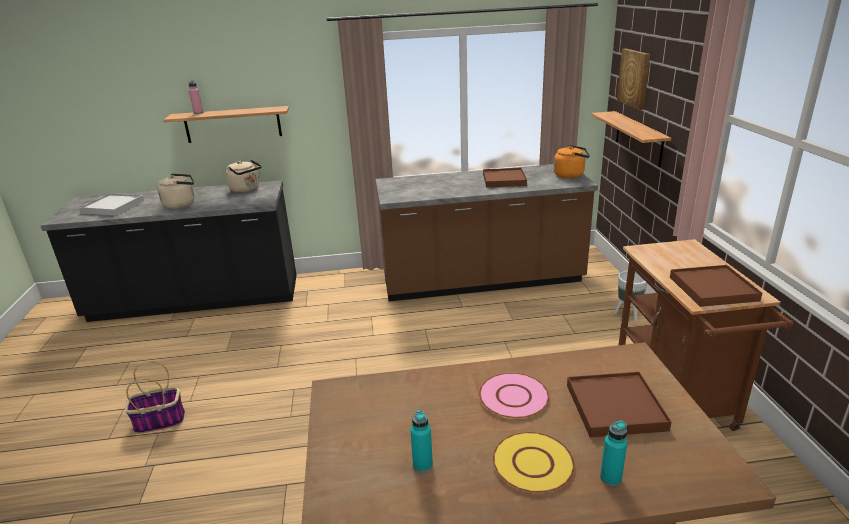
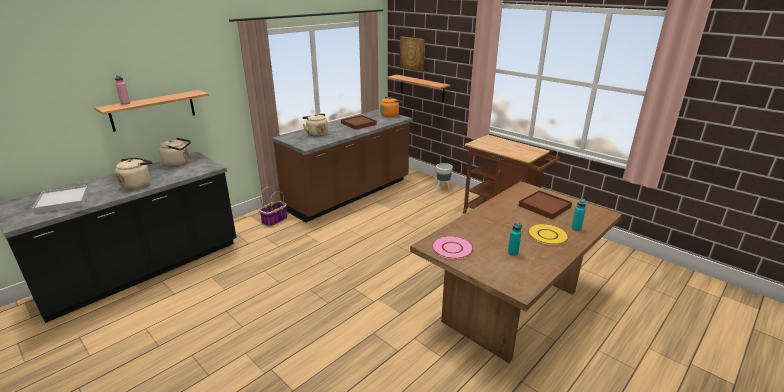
camera: 40 degrees left, 0 degrees up
basket [125,361,185,434] -> basket moved to [259,187,288,227]
pink plate [479,373,549,419] -> pink plate moved to [432,236,473,259]
brown tray [670,265,762,307] -> none
none -> beige kettle [303,114,328,137]

